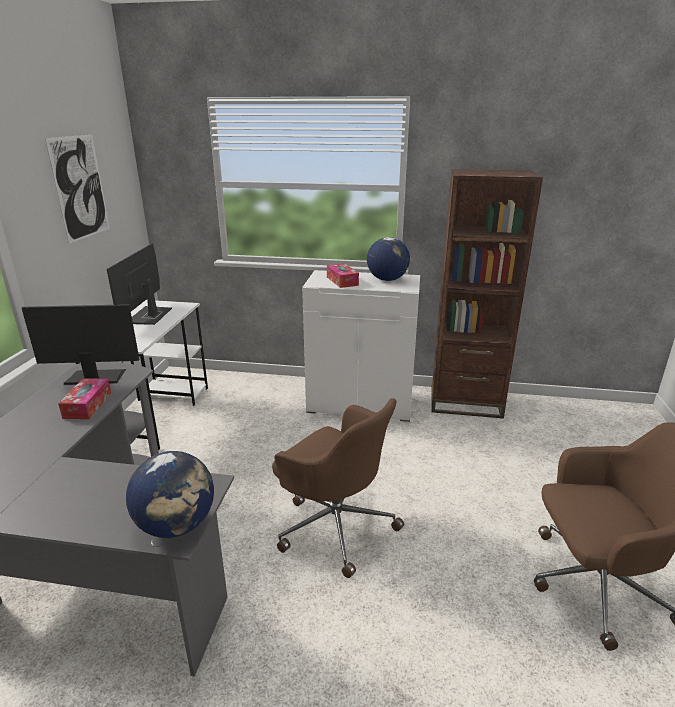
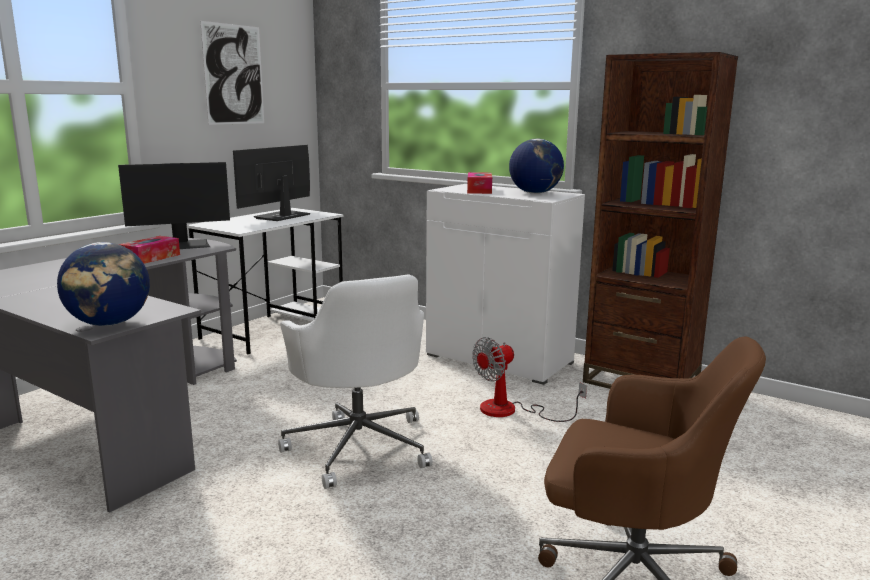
camera: 25 degrees right, 10 degrees down
monitor [22,304,140,385] -> monitor turned 135 degrees clockwise [118,162,230,249]
brown office chair [272,398,404,578] -> white office chair [278,275,433,489]
none -> fan [472,337,587,422]

